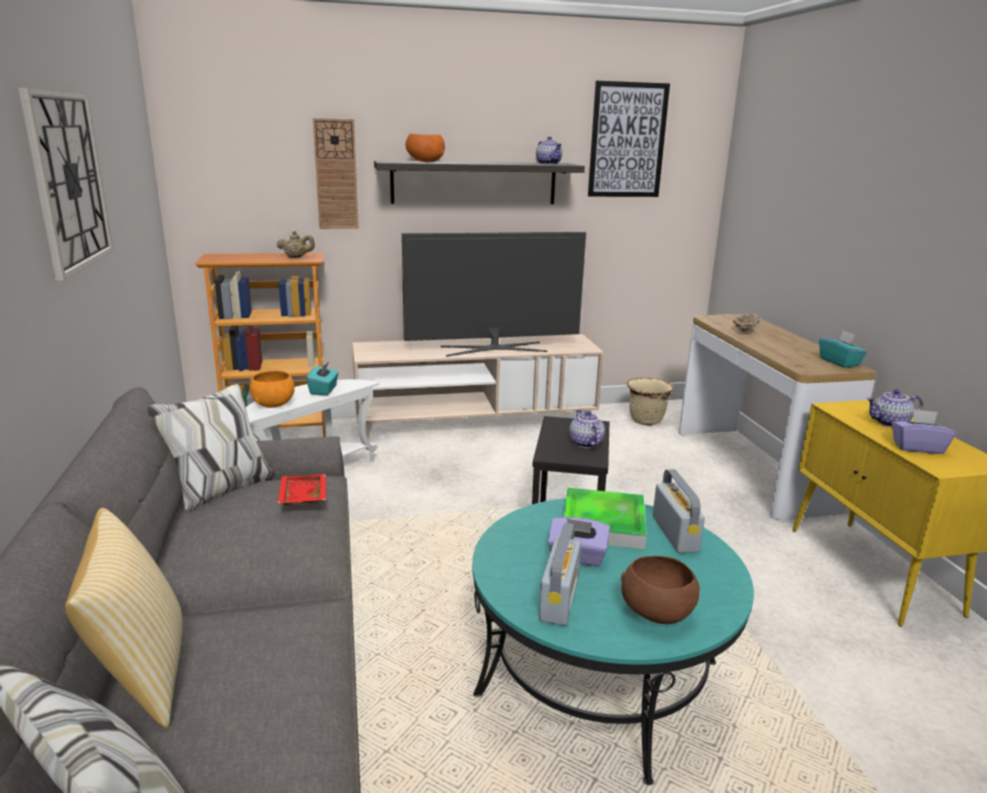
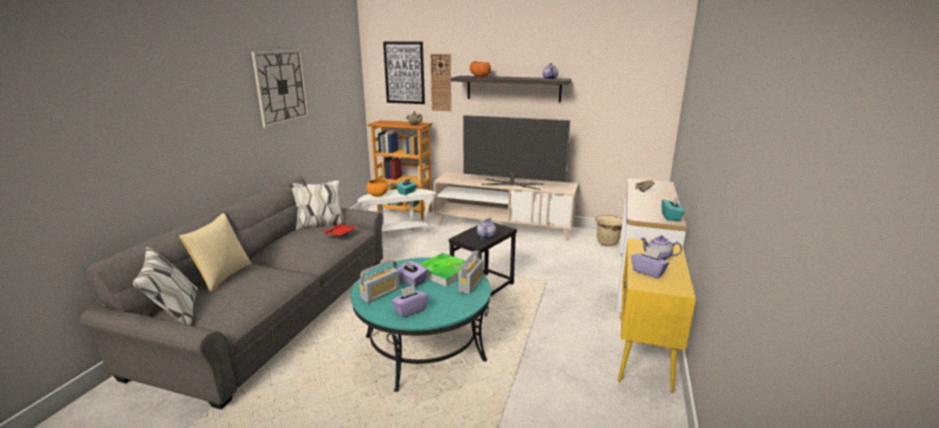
camera: 30 degrees right, 0 degrees up
picture [588,81,670,197] -> picture moved to [383,41,425,104]
brown bowl [621,556,700,624] -> purple tissue box [391,285,428,318]

